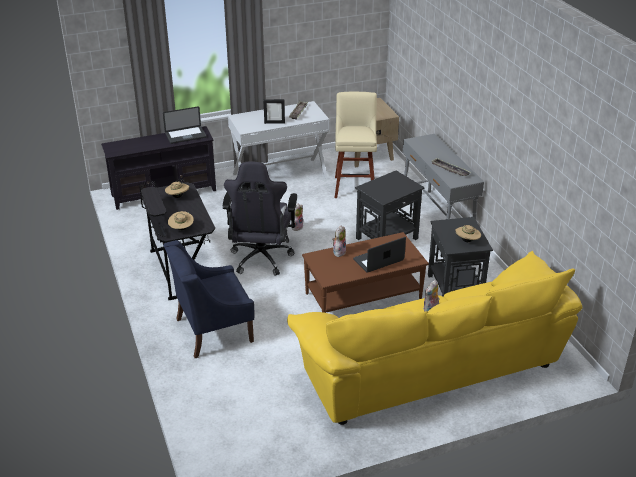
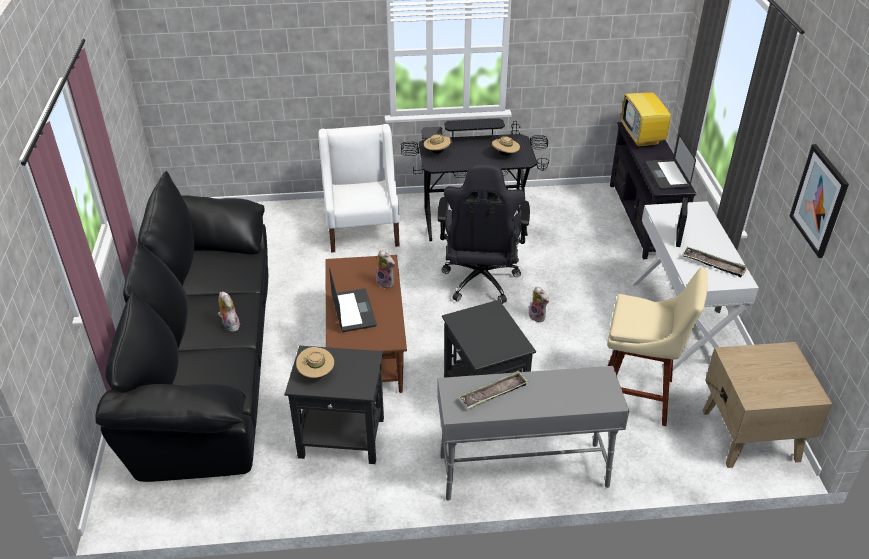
camera: 105 degrees right, 5 degrees up
blue armchair [163,240,255,358] -> white armchair [319,124,400,253]
black office chair [223,161,297,276] -> black office chair turned 105 degrees counterclockwise [438,165,530,304]
yellow sofa [287,251,582,425] -> black sofa [95,171,268,482]
none -> television [621,78,675,147]
none -> picture [790,144,849,258]

